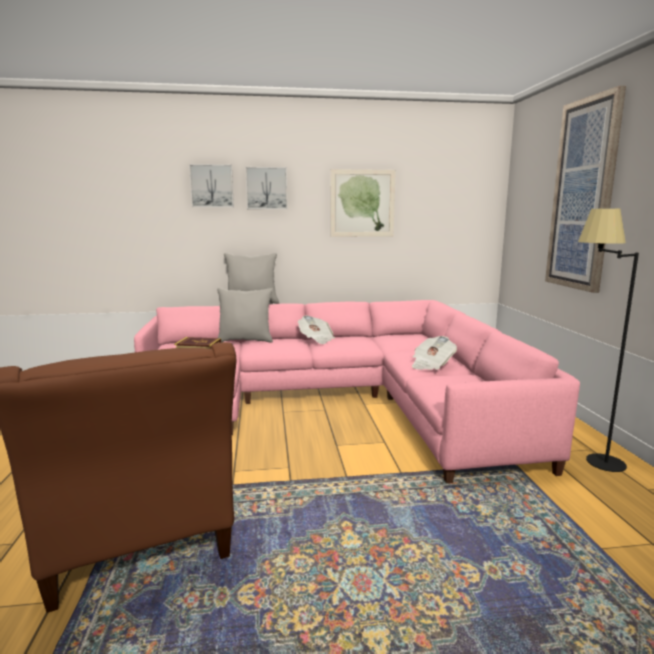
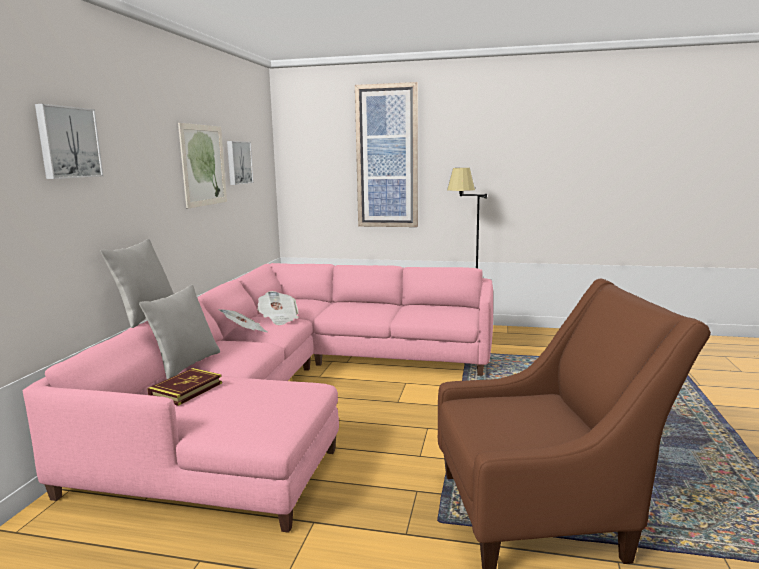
camera: 70 degrees left, 0 degrees up
picture [246,167,287,209] -> picture moved to [227,141,254,185]
newspaper [412,336,457,370] -> newspaper moved to [257,291,299,325]

